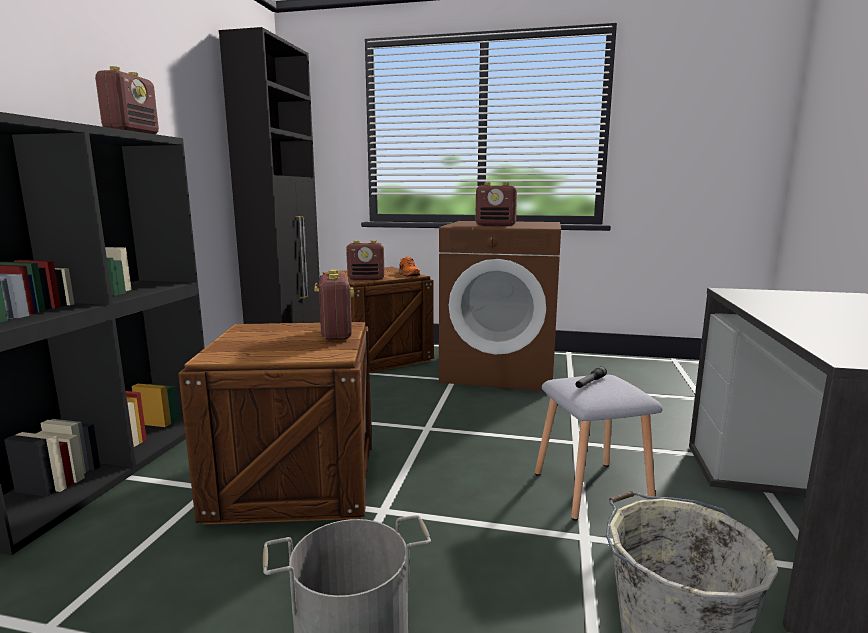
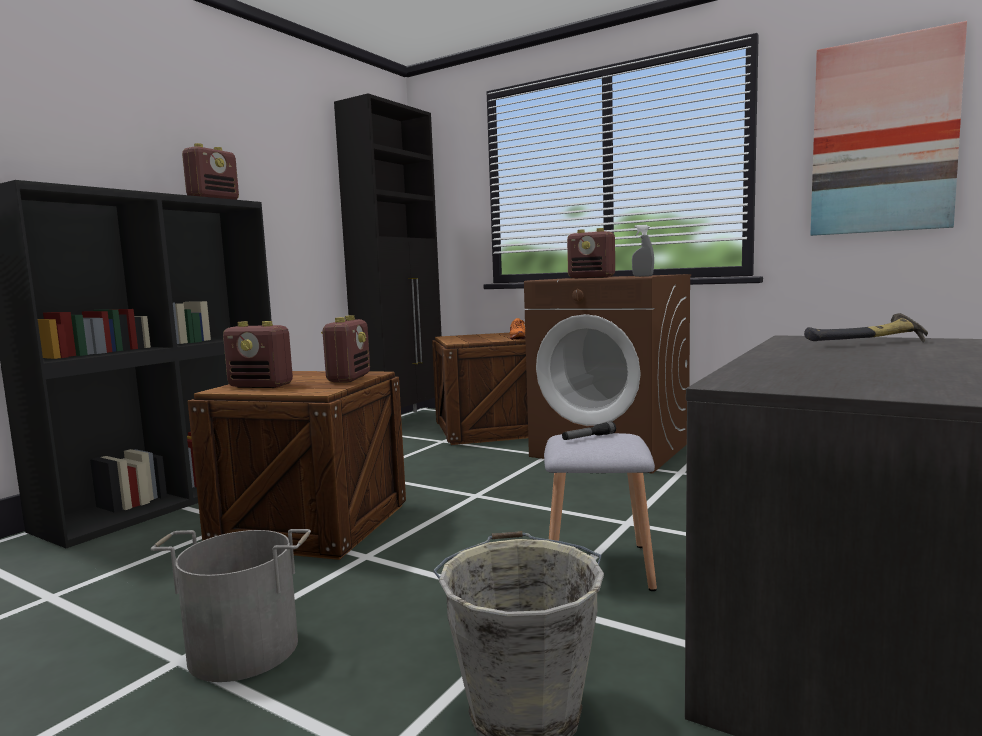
camera: 20 degrees right, 5 degrees down
radio [346,240,384,280] -> radio moved to [223,321,293,388]
none -> grey spray bottle [632,225,654,277]
none -> hammer [804,313,928,343]
none -> picture [810,21,967,236]

